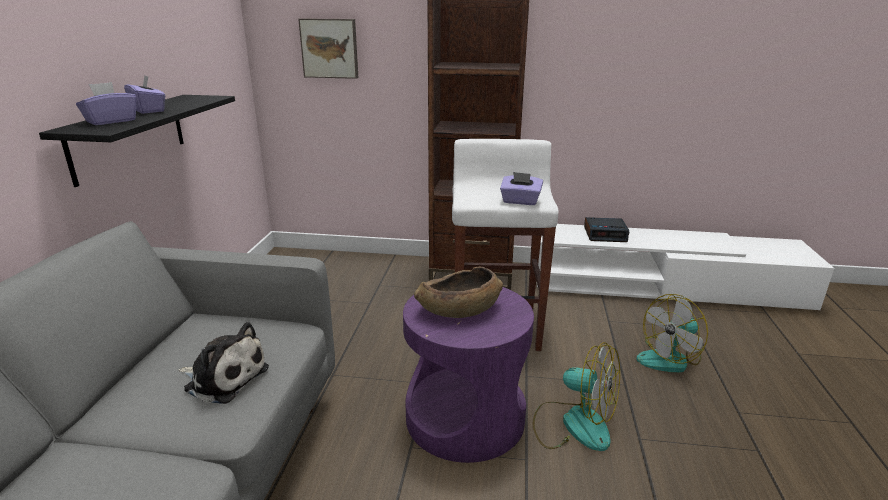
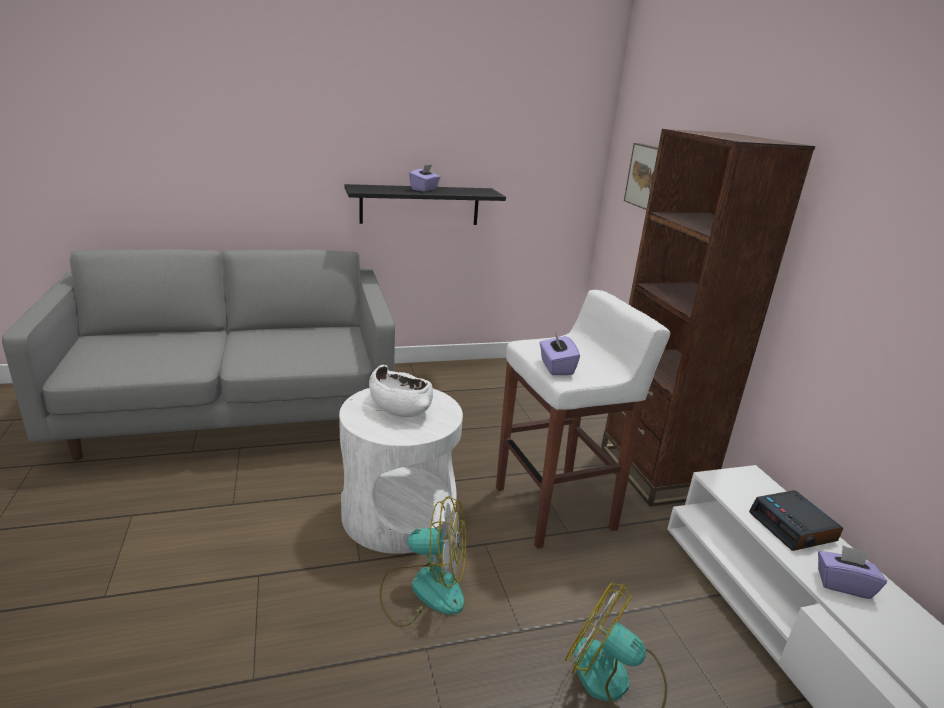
camera: 65 degrees right, 0 degrees up
purple tissue box [76,82,137,125] -> purple tissue box moved to [818,545,887,599]
plush toy [179,322,269,404] -> none
purple side table [403,287,534,463] -> white side table [339,388,463,554]
brown bowl [414,267,503,318] -> white bowl [369,365,433,417]
fan [533,342,620,451] -> fan turned 90 degrees counterclockwise [380,496,466,627]

